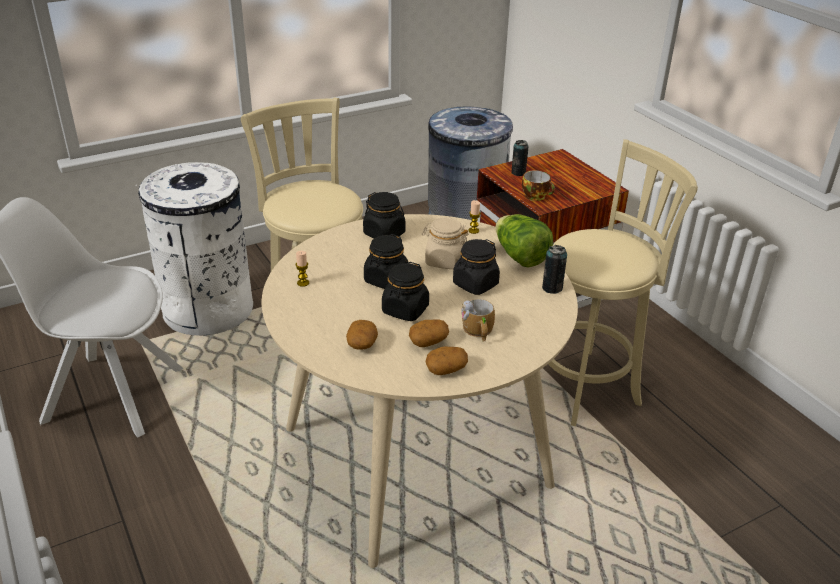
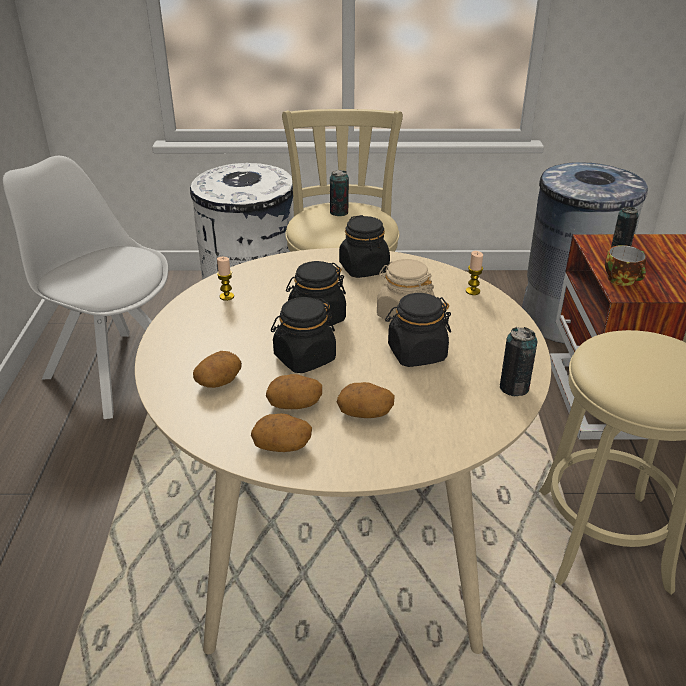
camera: 30 degrees right, 0 degrees up
mug [461,299,495,342] -> potato [337,382,395,418]
lettuce [495,214,553,268] -> none
none -> can [330,170,349,216]

